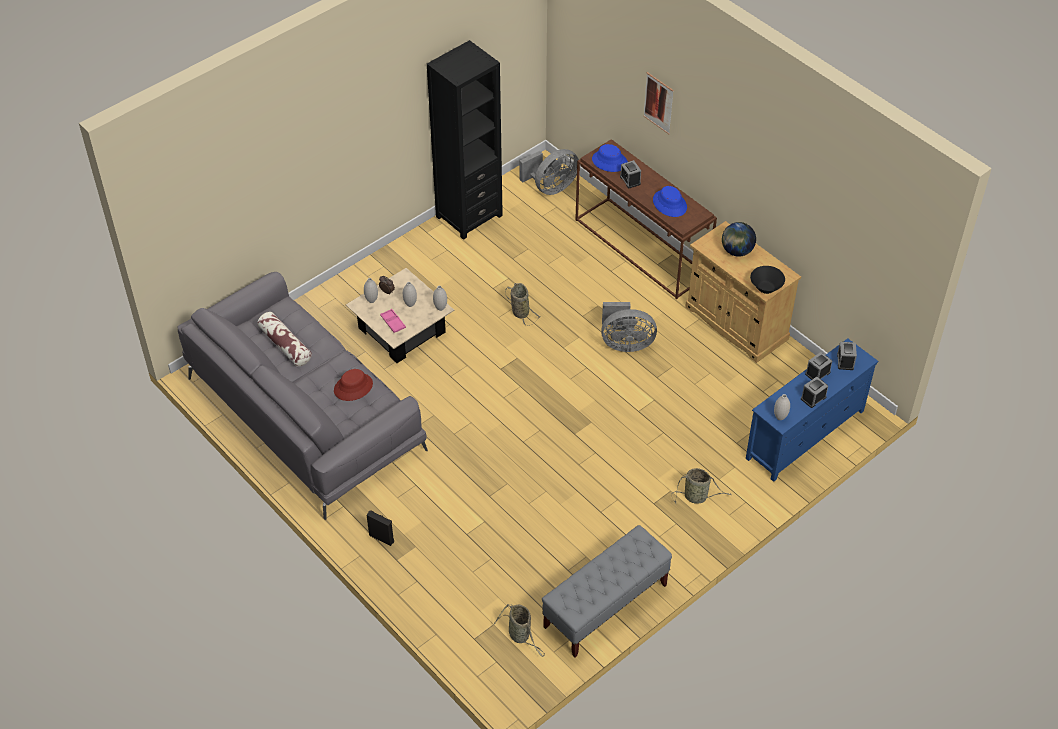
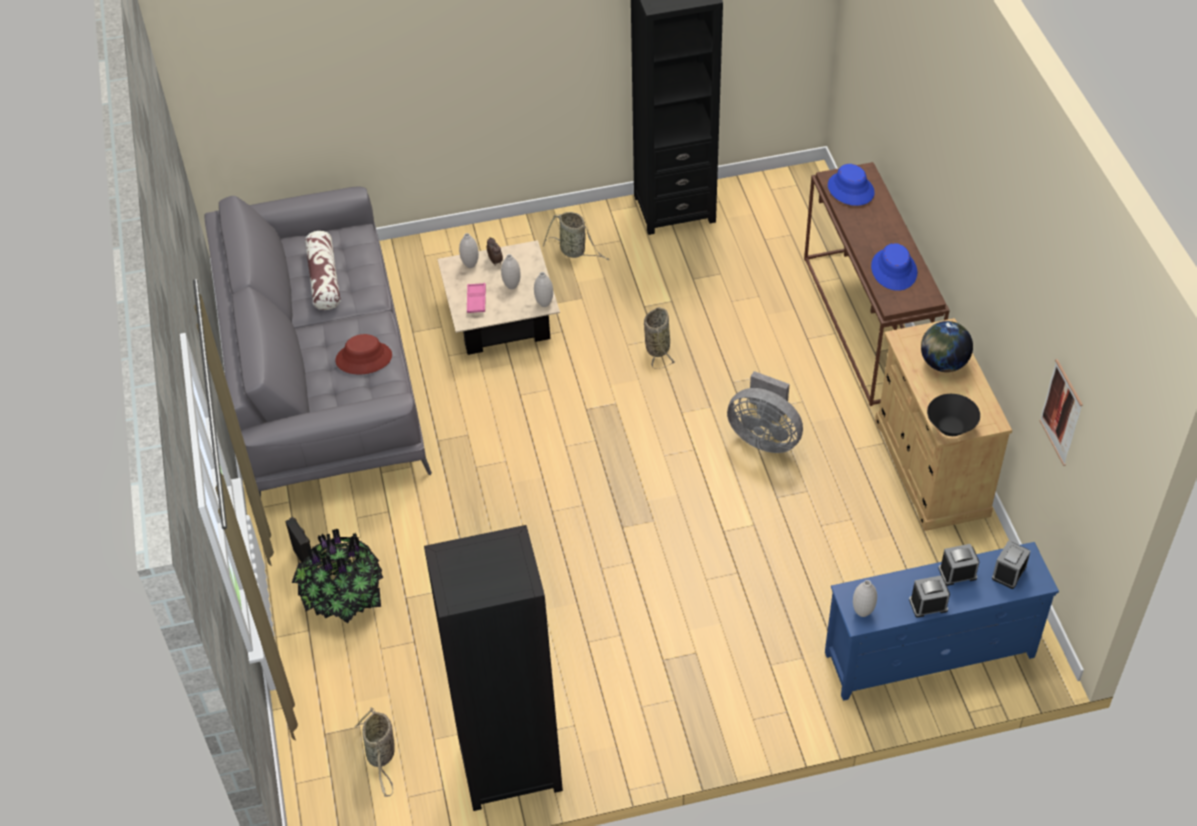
camera: 30 degrees right, 0 degrees up
grey fan [520,149,579,195] -> none
grey bench [542,525,672,658] -> black bookcase [424,525,563,811]
alarm clock [620,160,641,188] -> none
picture [643,72,674,134] -> picture moved to [1040,359,1083,466]
basket [671,468,732,504] -> basket moved to [543,212,609,260]
none -> potted plant [292,529,383,623]

